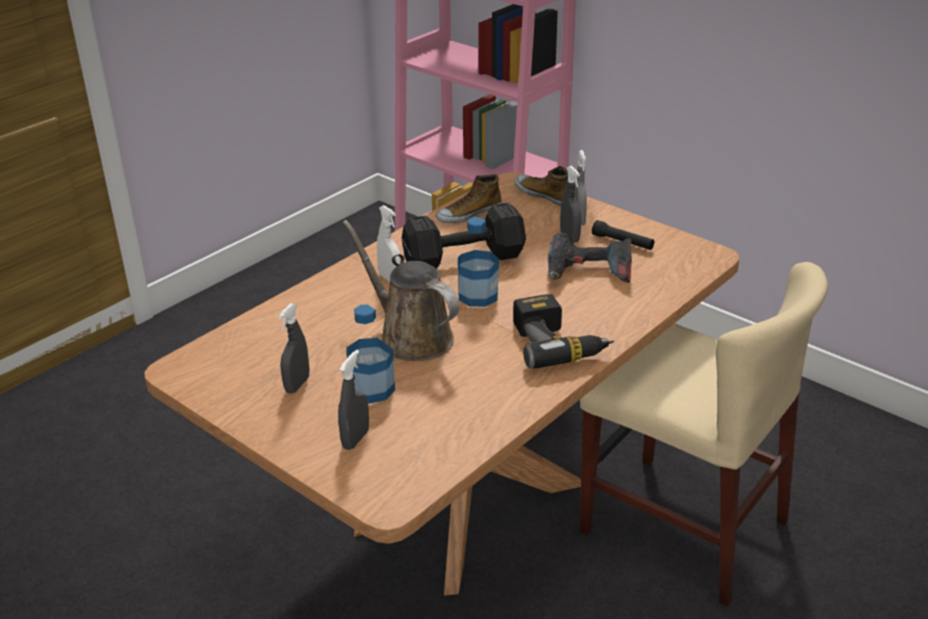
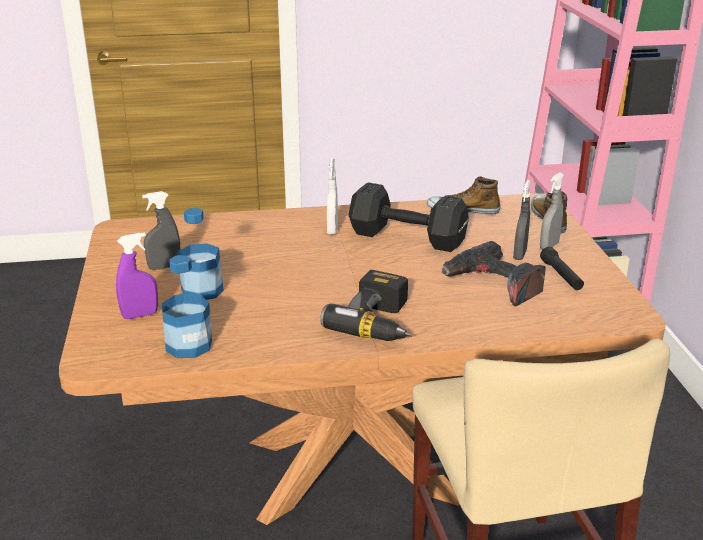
camera: 40 degrees right, 5 degrees down
grey spray bottle [338,350,369,450] -> purple spray bottle [116,232,158,319]
brown watering can [343,220,459,361] -> none
bottle [458,217,499,307] -> bottle moved to [162,255,212,358]

